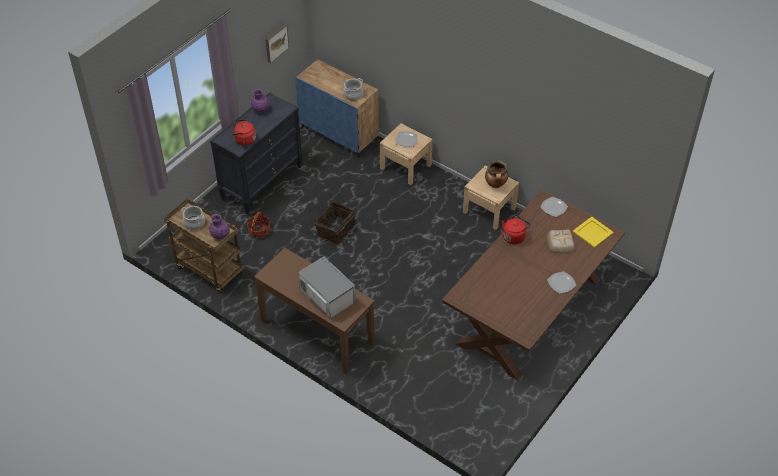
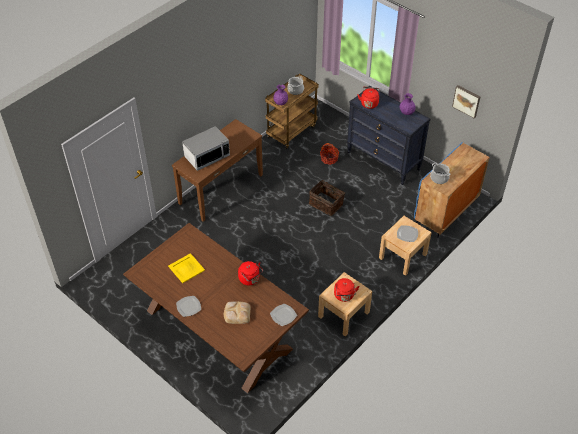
camera: 95 degrees right, 0 degrees up
cooking pot [485,160,508,188] -> red kettle [334,278,360,302]
yellow tray [573,217,614,248] -> yellow tray moved to [168,253,205,283]

